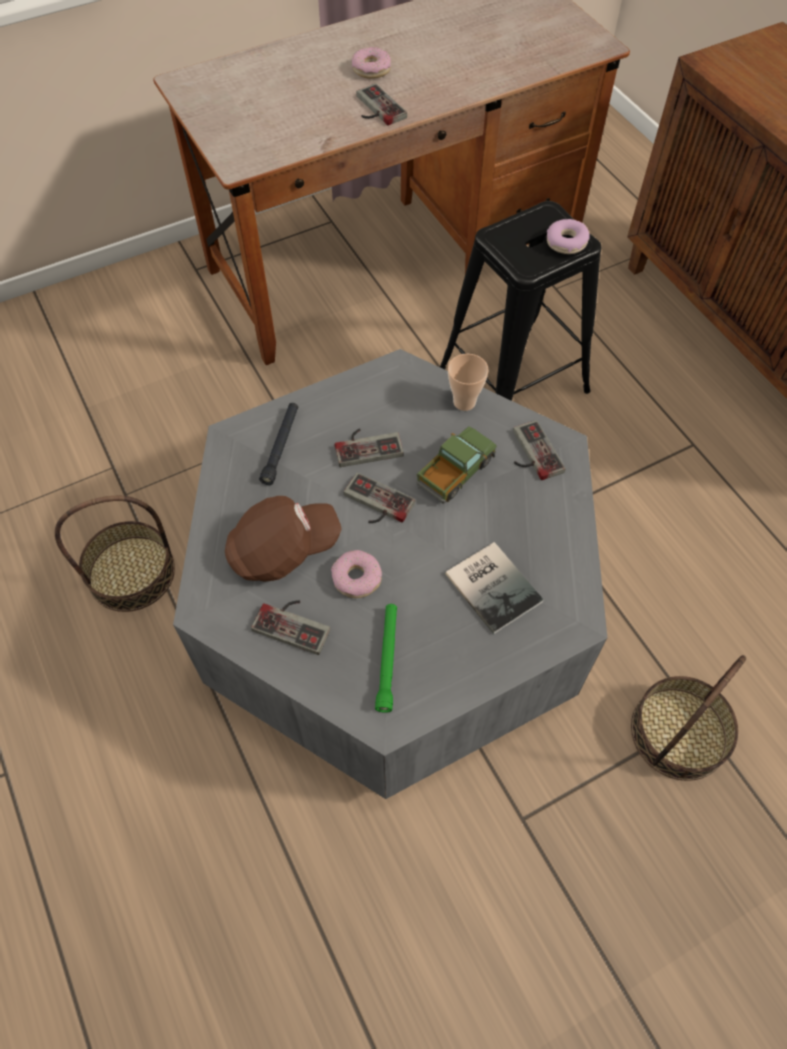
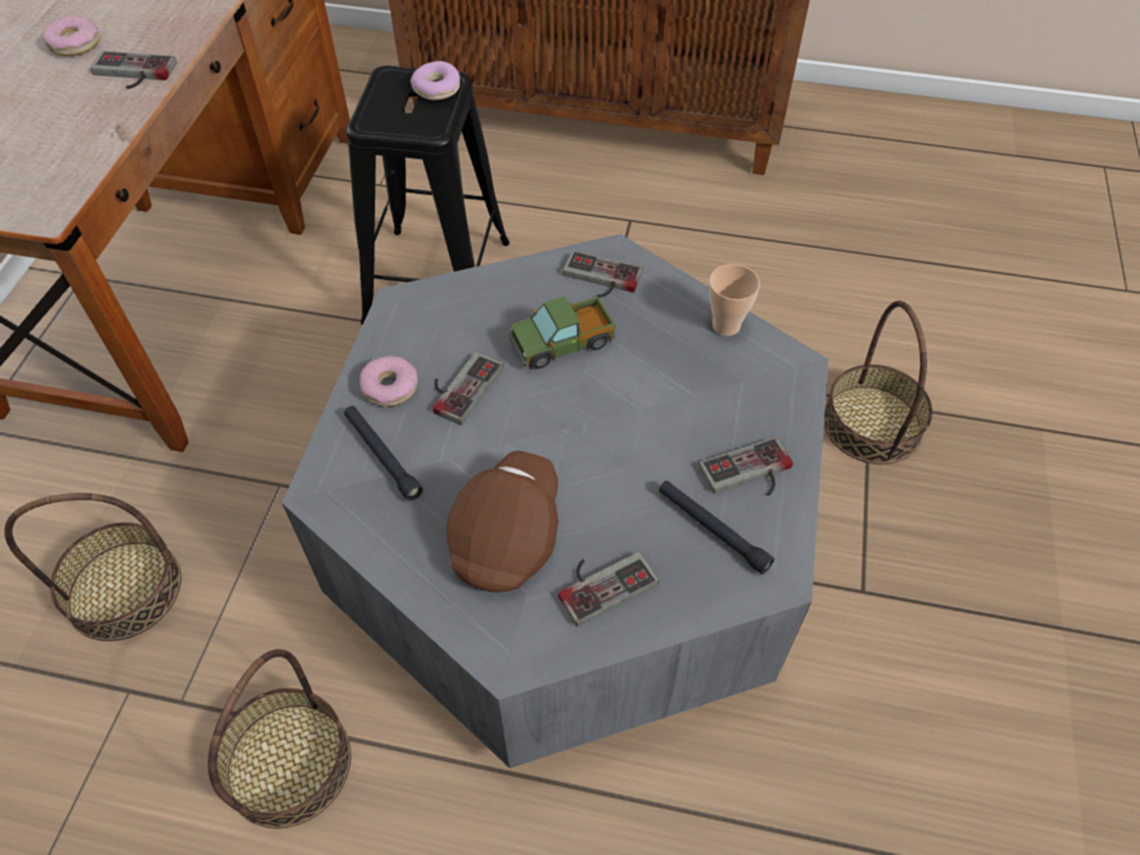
camera: 50 degrees left, 5 degrees down
donut [331,550,382,598] -> donut moved to [360,356,418,407]
game controller [344,473,415,523] -> game controller moved to [699,437,793,496]
green flashlight [375,604,397,713] -> black flashlight [659,481,775,575]
toy truck [416,426,497,504] -> toy truck turned 105 degrees counterclockwise [509,296,617,369]
book [445,542,544,634] -> none
cup [448,354,489,411] -> cup moved to [709,264,760,336]
none -> basket [4,493,181,641]

